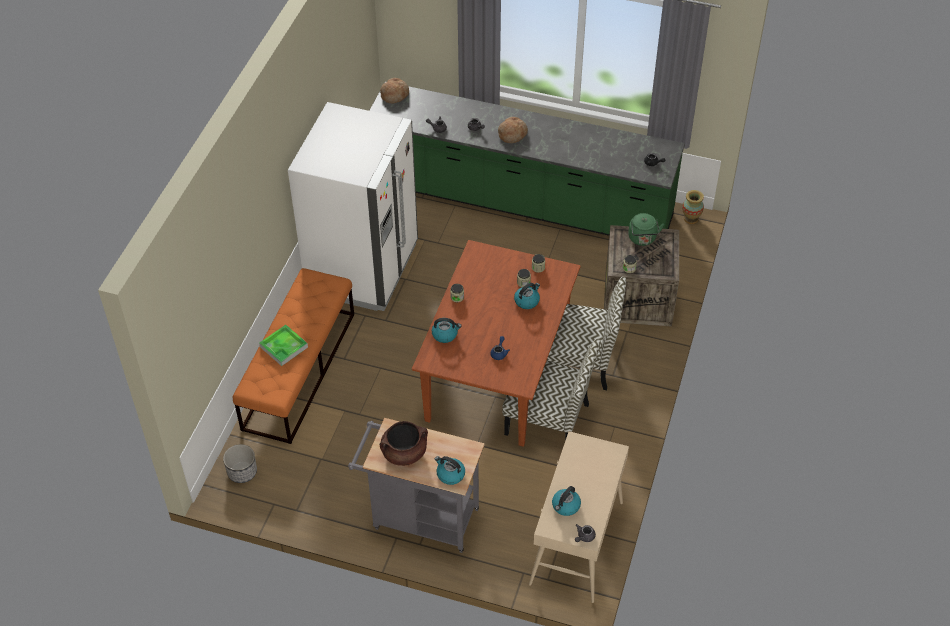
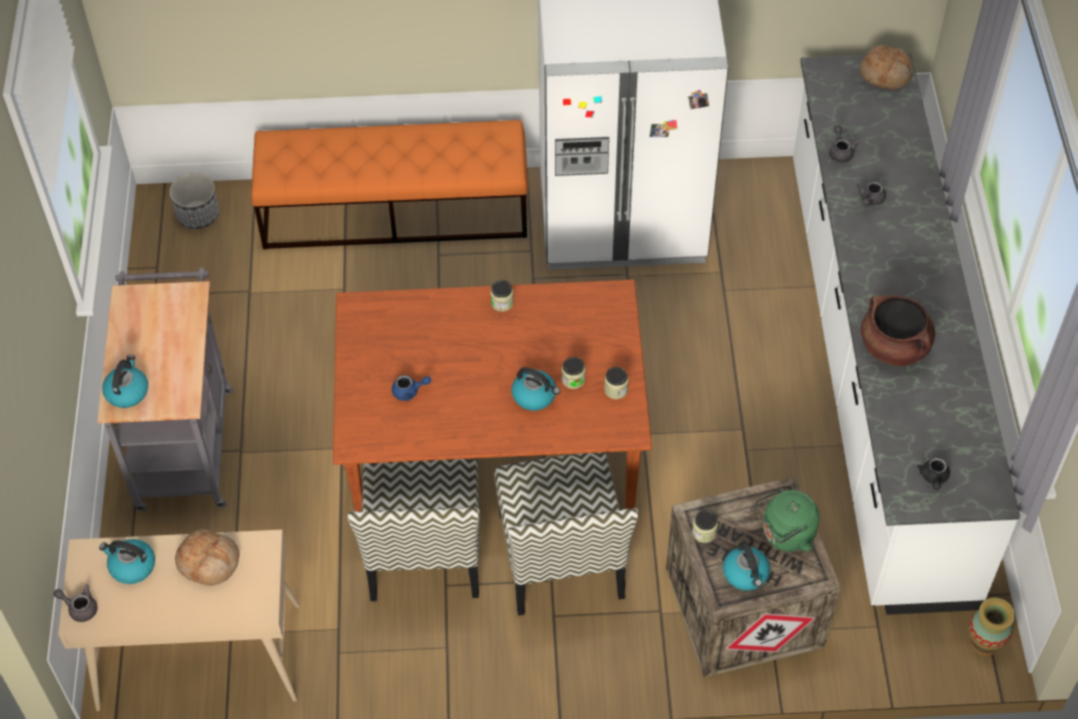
camera: 70 degrees right, 5 degrees up
tray [259,325,308,366] -> none
green counter [369,82,685,236] -> white counter [793,53,1020,615]
brown cooking pot [380,421,428,466] -> brown cooking pot moved to [861,295,935,366]
kettle [432,318,462,343] -> kettle moved to [723,541,770,591]
bread [498,117,528,143] -> bread moved to [175,529,240,586]

